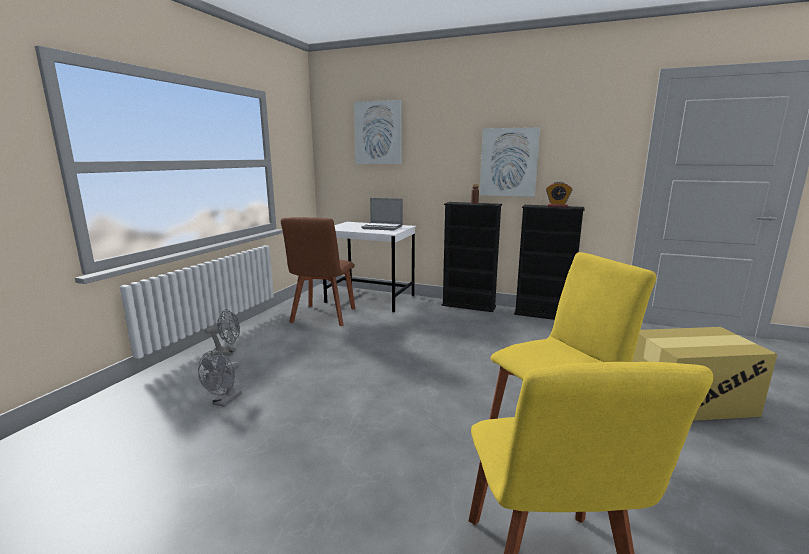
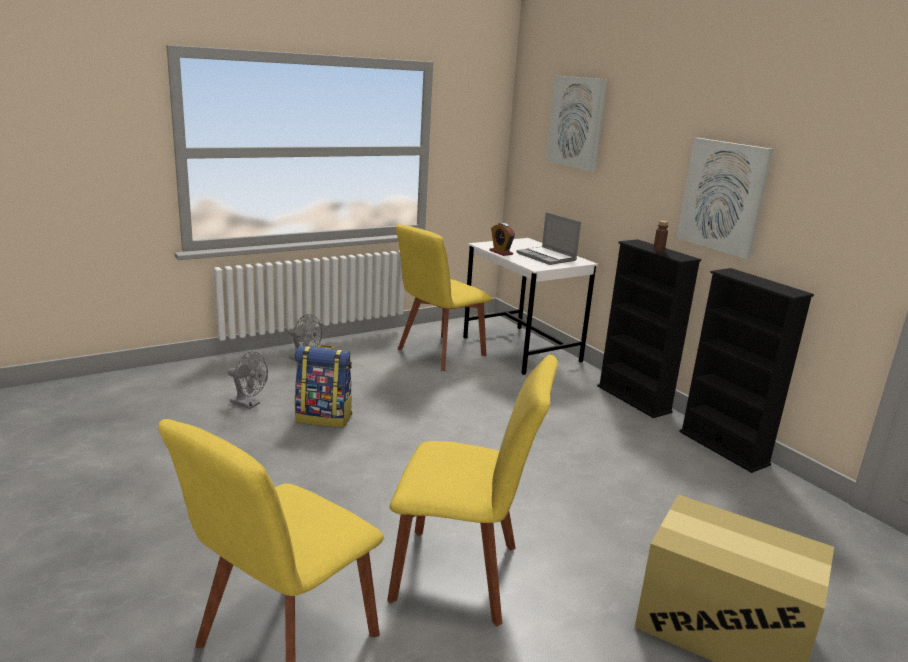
camera: 35 degrees right, 5 degrees up
grey fan [198,351,242,407] -> grey fan turned 120 degrees counterclockwise [228,351,268,409]
brown chair [281,217,356,326] -> yellow chair [396,224,492,371]
alarm clock [546,182,572,207] -> alarm clock moved to [490,223,515,256]
none -> backpack [295,345,352,427]

